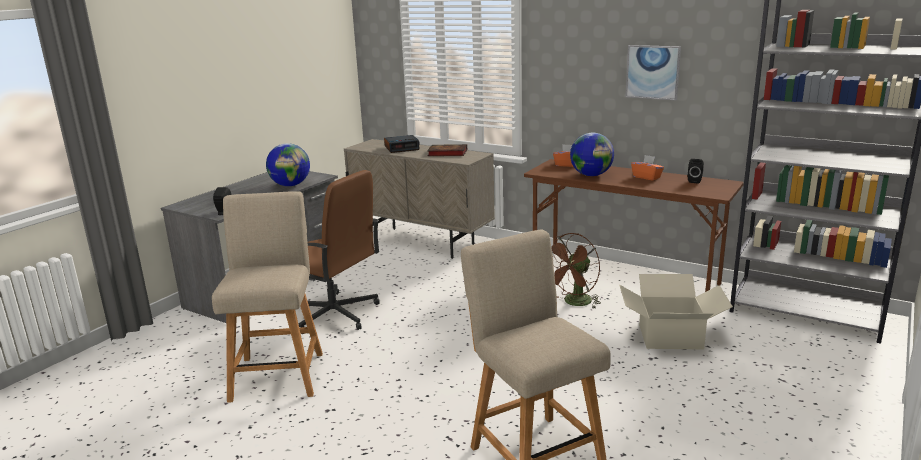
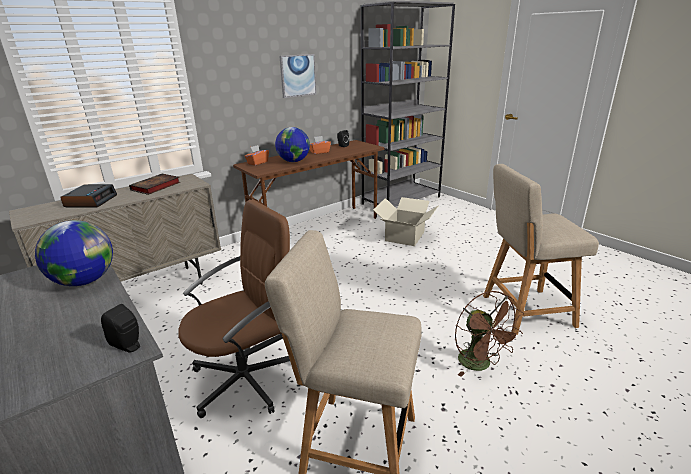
camera: 70 degrees left, 5 degrees up
brown fan [551,233,601,309] -> brown fan moved to [455,291,524,377]

